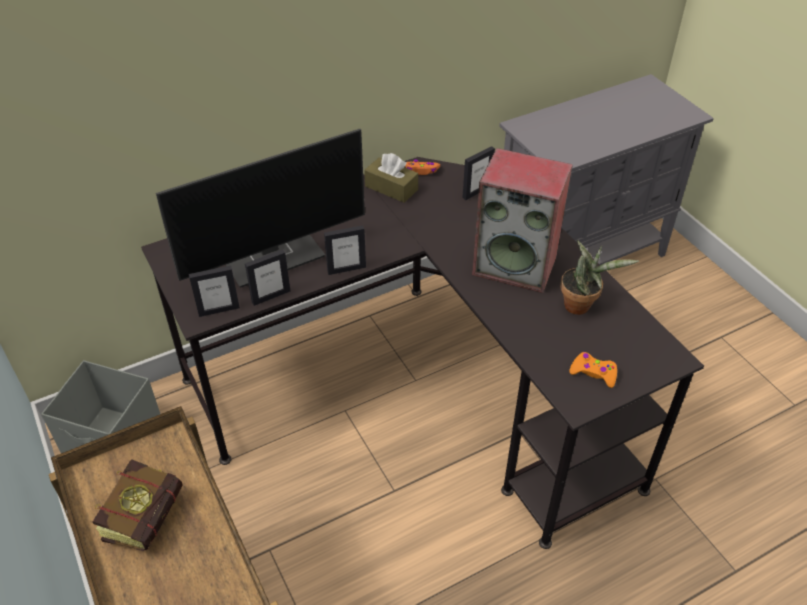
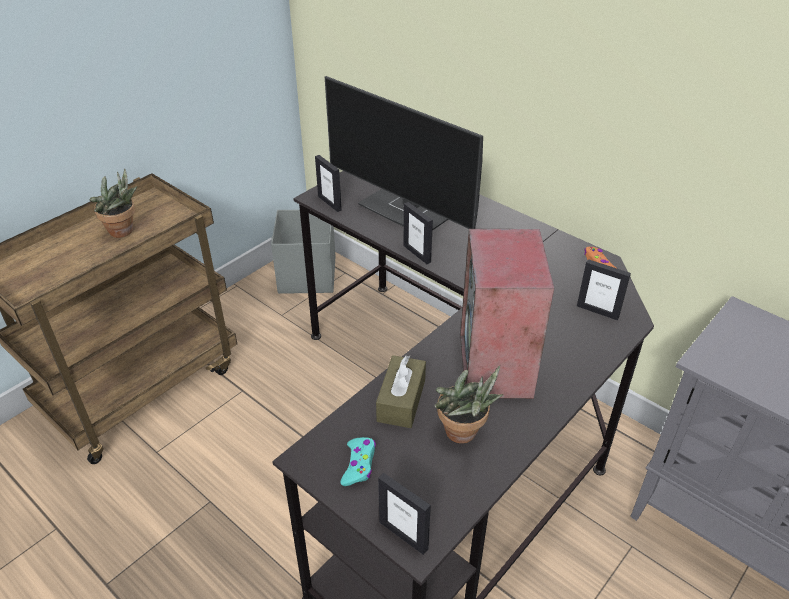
camera: 70 degrees right, 5 degrees down
book [93,459,183,551] -> potted plant [89,169,137,238]
picture frame [245,249,290,306] -> picture frame moved to [378,473,431,555]
brown tissue box [364,153,418,203] -> brown tissue box moved to [376,355,426,428]
orange game controller [569,352,617,388] -> turquoise game controller [341,437,376,486]

